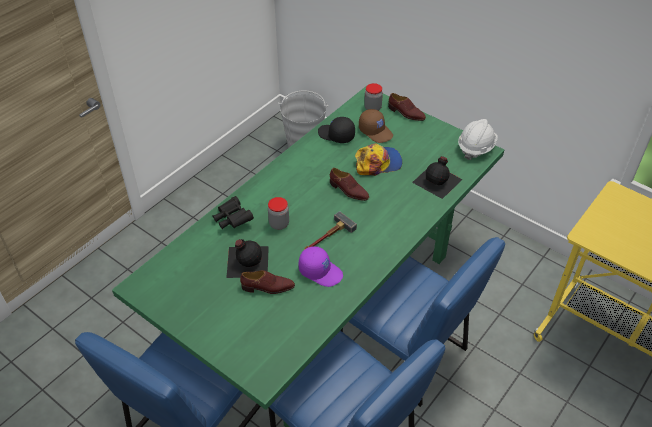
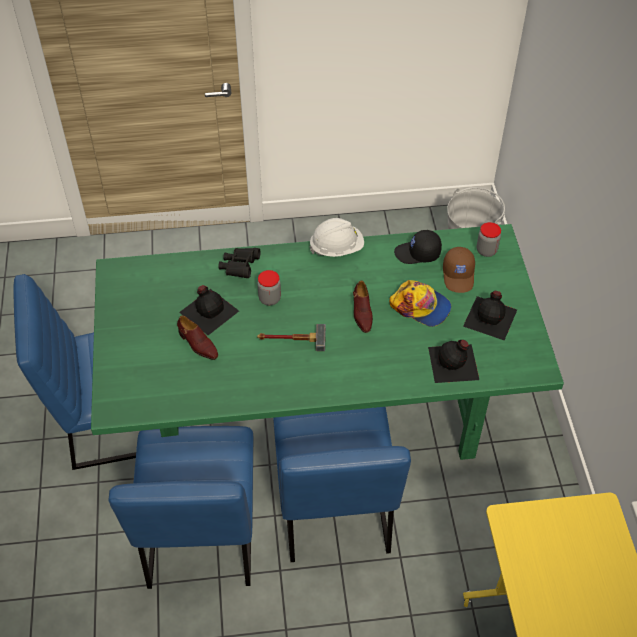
camera: 45 degrees right, 5 degrees up
purple cap [299,246,343,287] -> none
black cap [318,117,355,143] -> black cap turned 75 degrees counterclockwise [394,230,442,264]
brown shoe [388,93,426,121] -> none
white hard hat [458,119,498,160] -> white hard hat moved to [309,218,364,257]
none -> black bottle [463,291,517,340]

